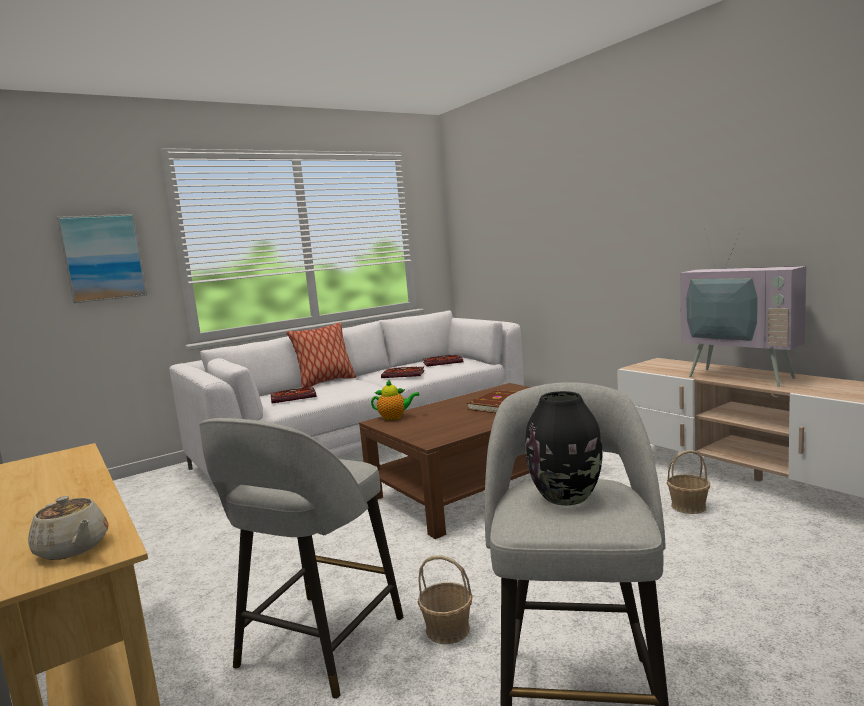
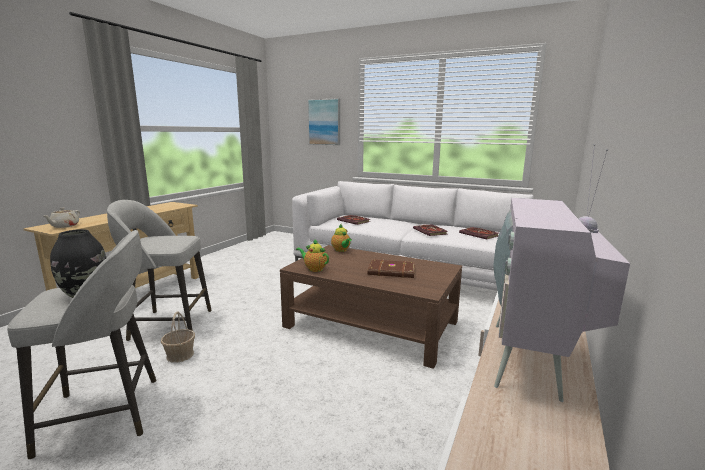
camera: 60 degrees right, 5 degrees up
pillow [287,322,356,388] -> none
basket [667,450,710,514] -> none
none -> teapot [296,239,329,272]

